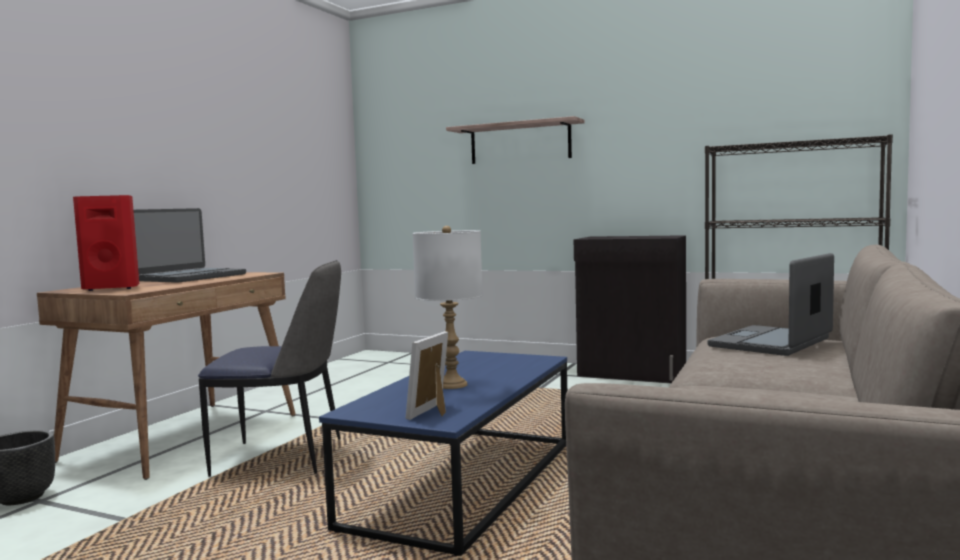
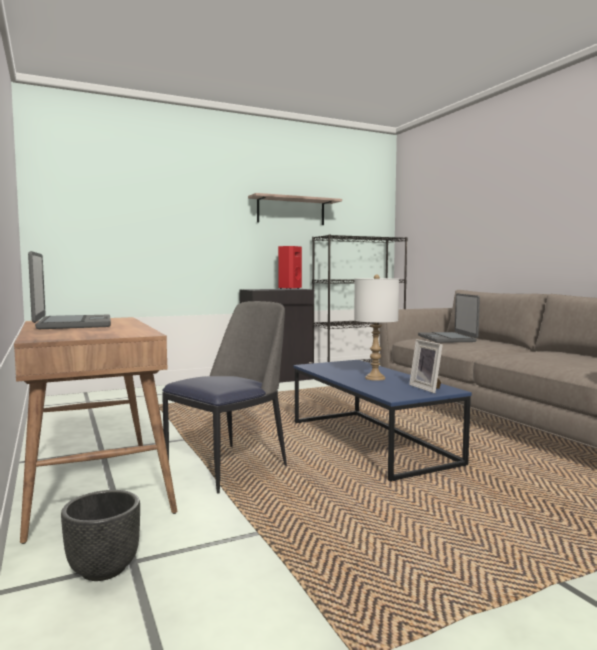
camera: 50 degrees left, 0 degrees up
red speaker [73,195,139,291] -> red speaker moved to [278,246,302,289]
shelf [446,116,584,164] -> shelf moved to [248,193,342,225]

